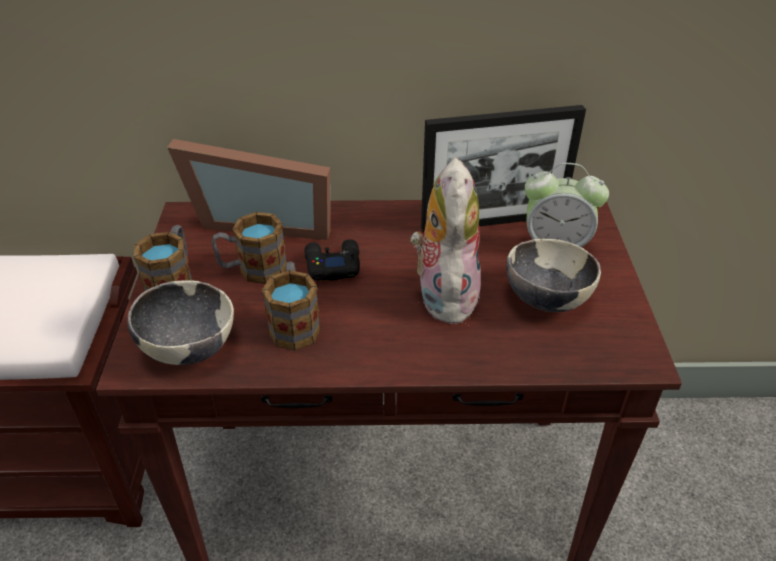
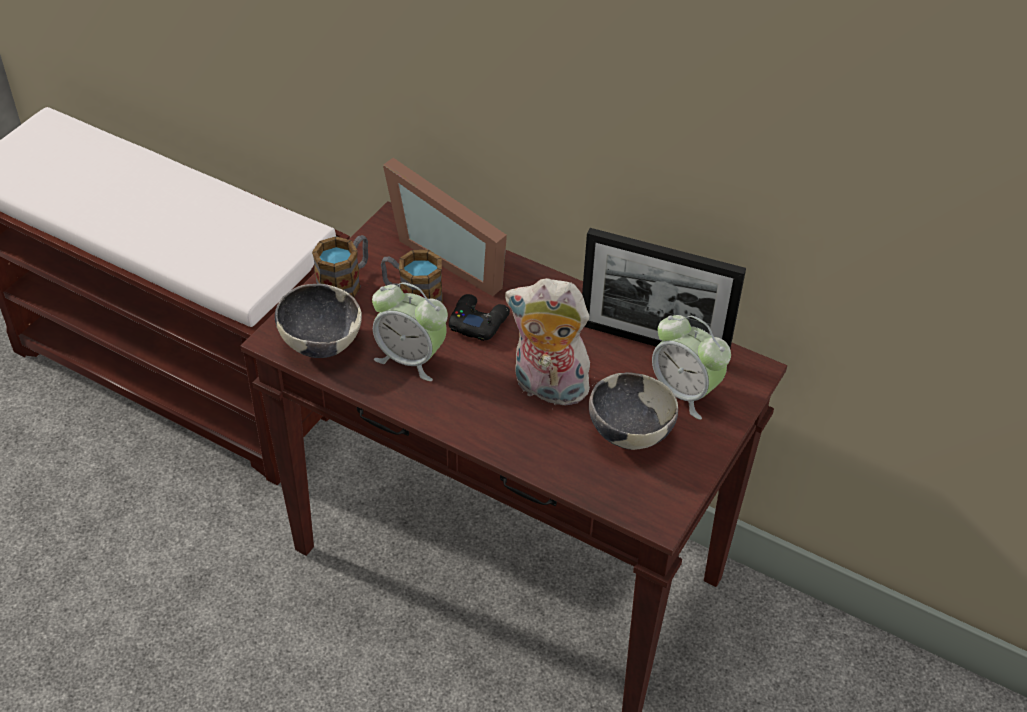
camera: 30 degrees right, 5 degrees up
mug [262,262,321,350] -> alarm clock [372,282,448,381]
plush toy [410,157,481,326] -> plush toy turned 105 degrees counterclockwise [505,278,597,410]

